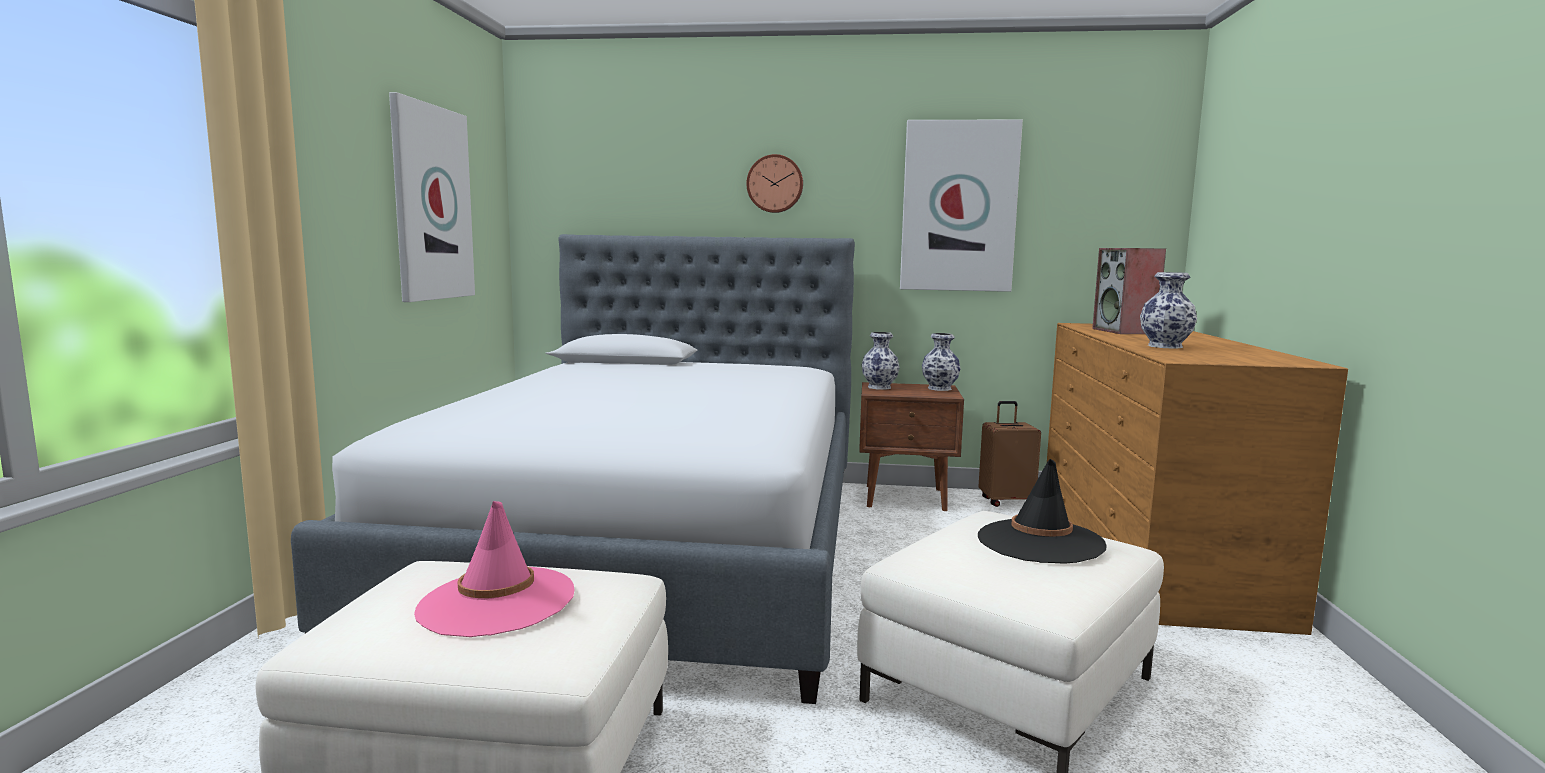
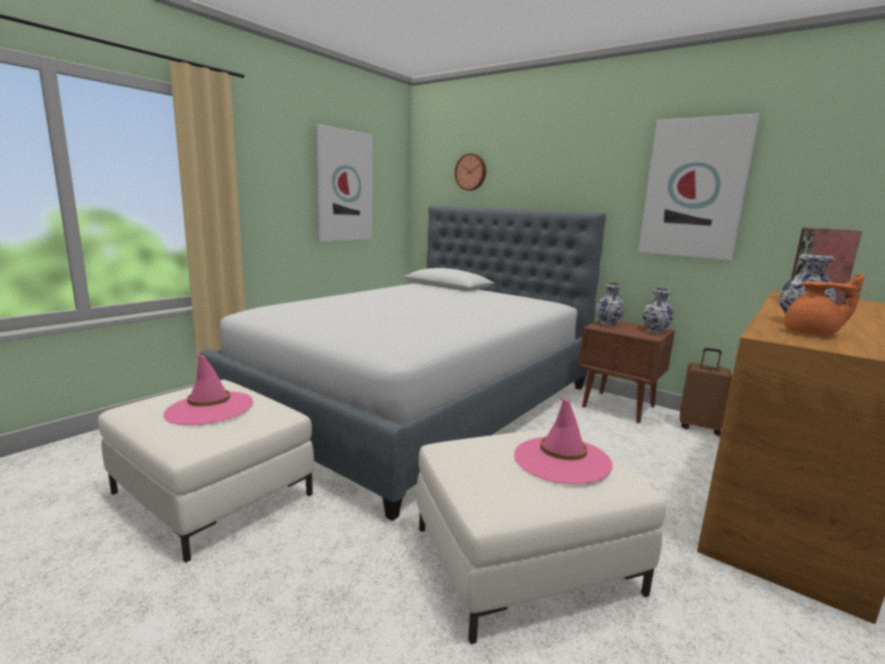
camera: 30 degrees right, 5 degrees up
wall clock [746,154,803,213] -> wall clock moved to [455,153,486,191]
black hat [978,459,1106,564] -> pink hat [514,398,613,484]
none -> orange teapot [784,274,864,335]

